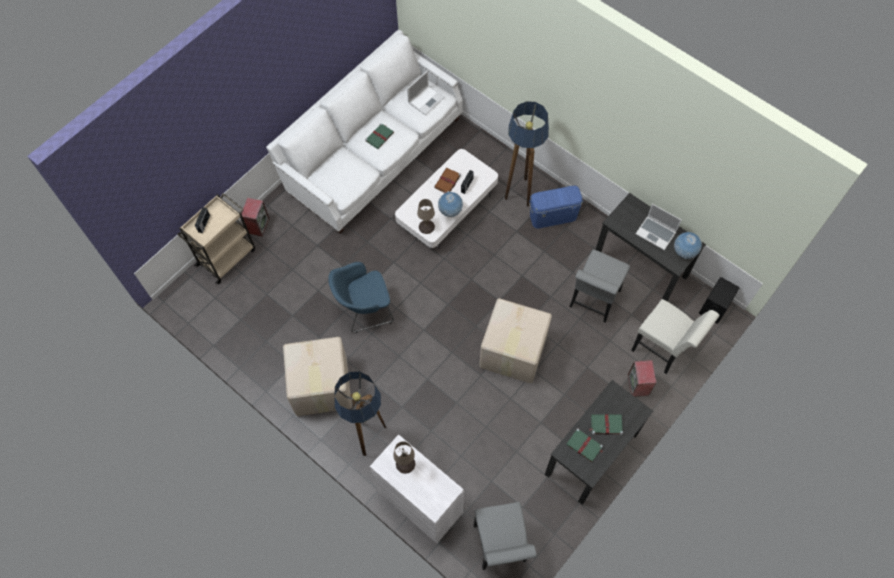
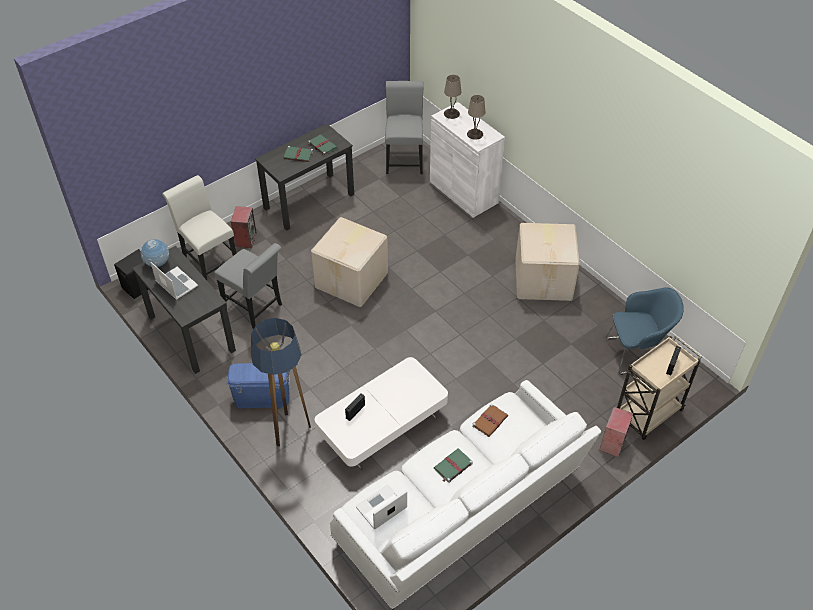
camera: 170 degrees left, 15 degrees down
blue armchair [328,262,394,333] -> blue armchair moved to [606,287,684,375]
floor lamp [335,372,386,456] -> none
beige table lamp [417,199,435,234] -> beige table lamp moved to [444,75,461,119]
brown book [434,168,461,194] -> brown book moved to [472,404,508,437]
globe [438,192,463,217] -> none
grey chair [569,250,630,323] -> grey chair turned 90 degrees clockwise [214,243,282,329]

